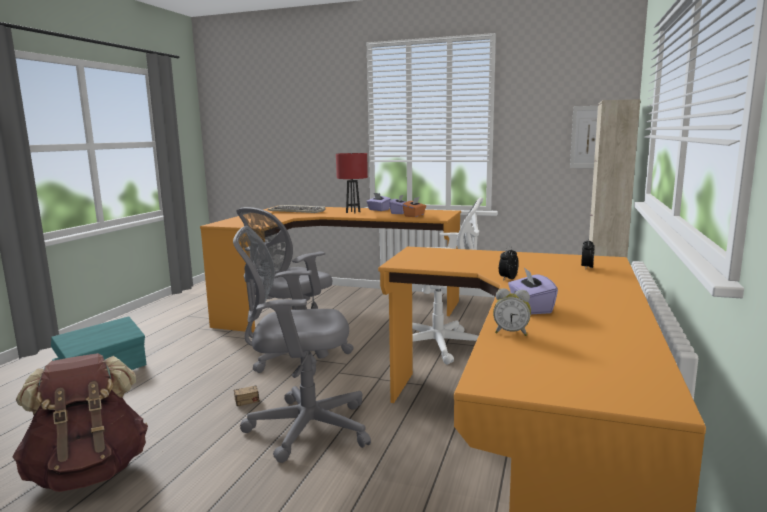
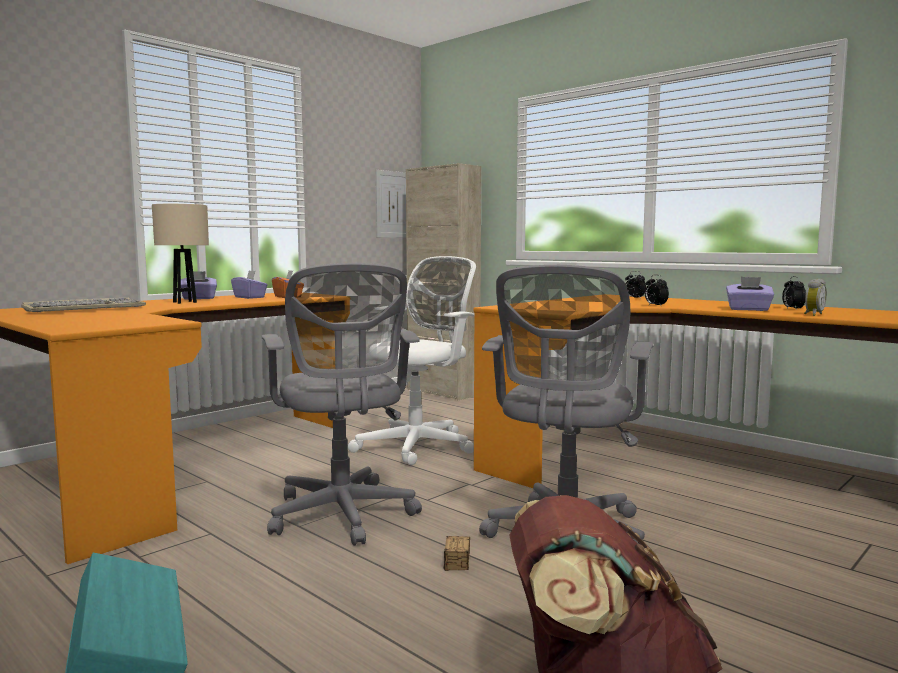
camera: 65 degrees left, 5 degrees down
red table lamp [336,153,368,214] -> beige table lamp [152,204,209,304]
none -> alarm clock [782,276,806,310]

